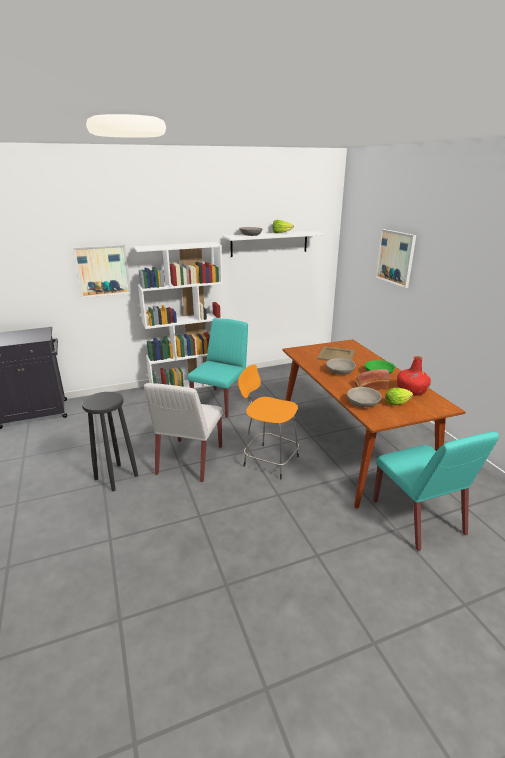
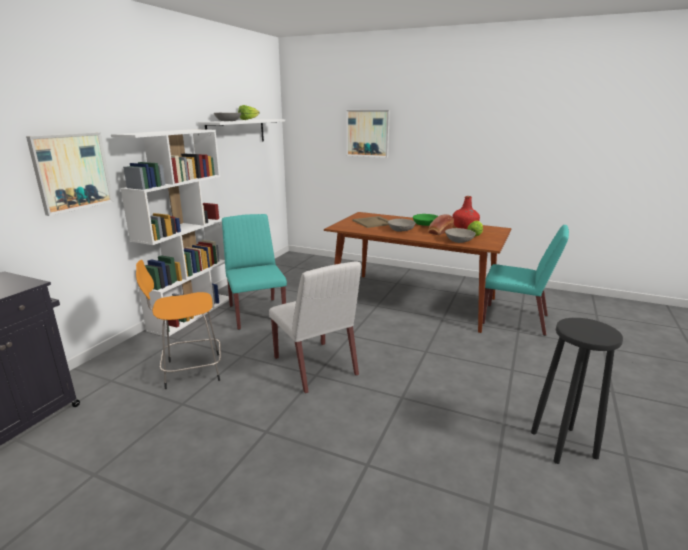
camera: 45 degrees left, 5 degrees down
black stool [82,392,138,491] -> black stool moved to [531,318,623,464]
orange stool [238,365,299,479] -> orange stool moved to [136,260,221,389]

